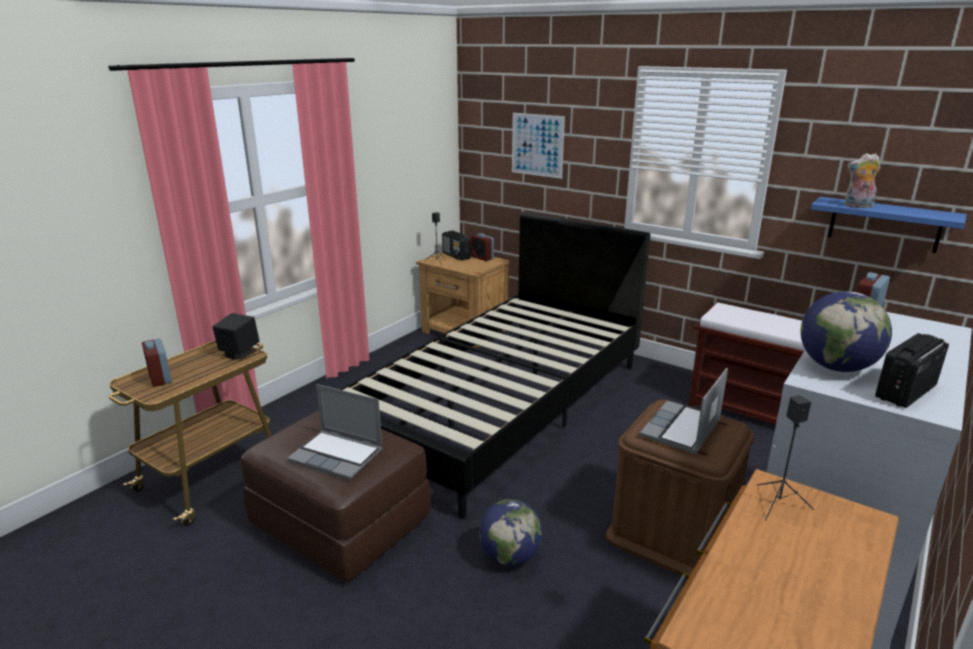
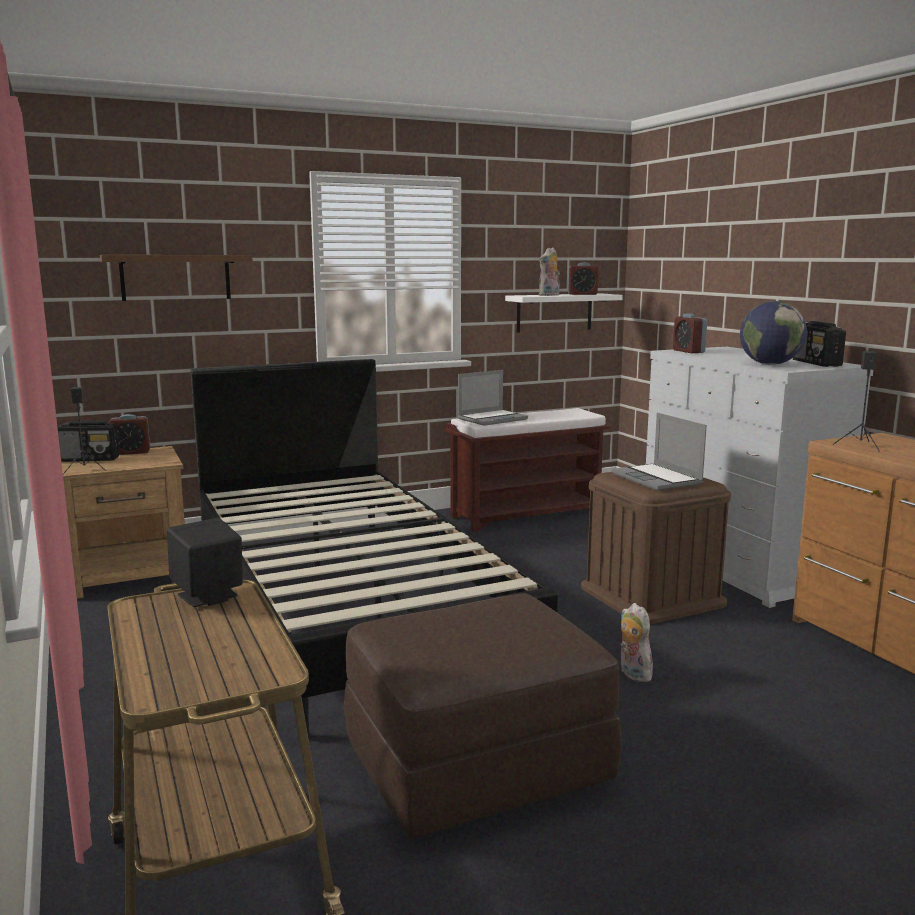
camera: 60 degrees left, 10 degrees down
alarm clock [142,339,172,387] -> alarm clock moved to [568,263,599,295]
laptop [287,384,383,480] -> laptop moved to [458,370,528,426]
globe [479,499,543,566] -> plush toy [620,603,653,682]
picture [512,113,565,179] -> brown shelf [100,255,253,301]
blue shelf [811,197,967,253] -> white shelf [505,294,623,332]

